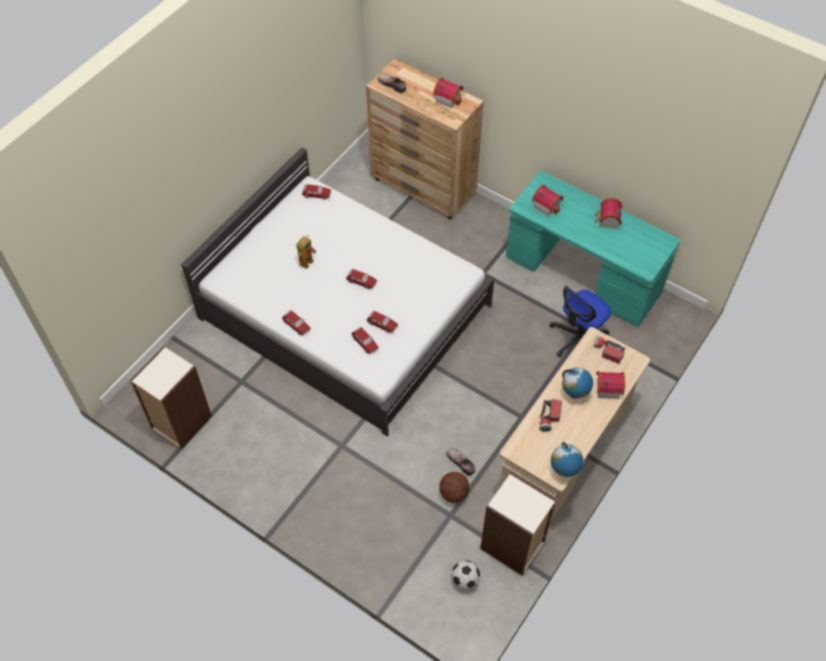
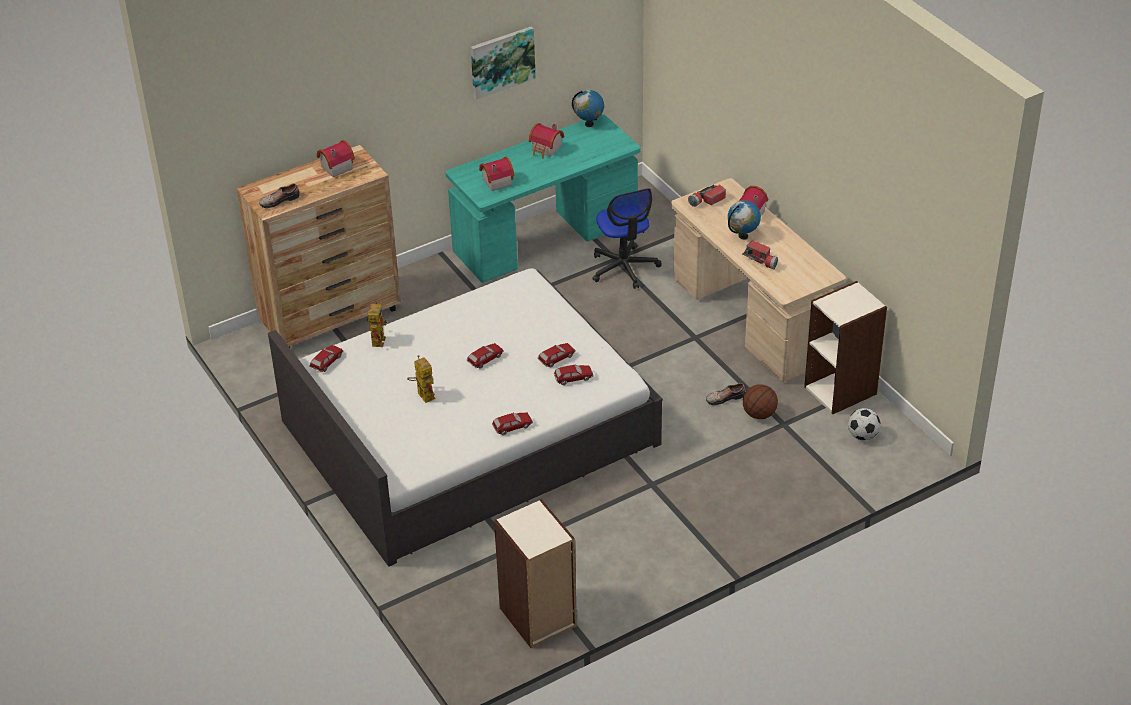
camera: 65 degrees left, 15 degrees down
globe [551,442,583,477] -> globe moved to [572,90,604,127]
none -> toy robot [367,300,388,347]
none -> picture [471,26,536,100]

